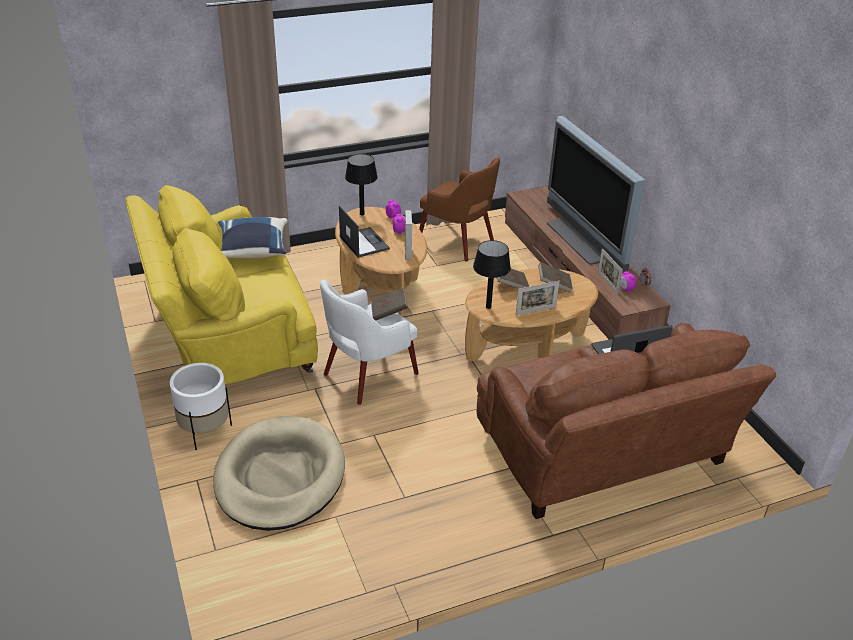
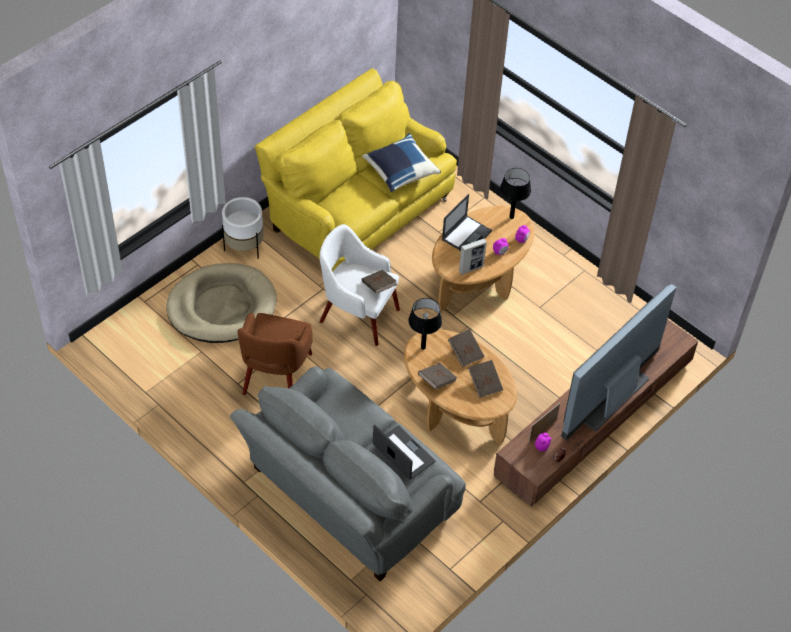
camera: 65 degrees right, 15 degrees up
brown armchair [419,157,500,262] -> brown armchair moved to [238,313,313,395]
brown sofa [477,323,776,519] -> grey sofa [230,367,466,581]
picture frame [516,281,560,315] -> brown book [418,363,457,390]

